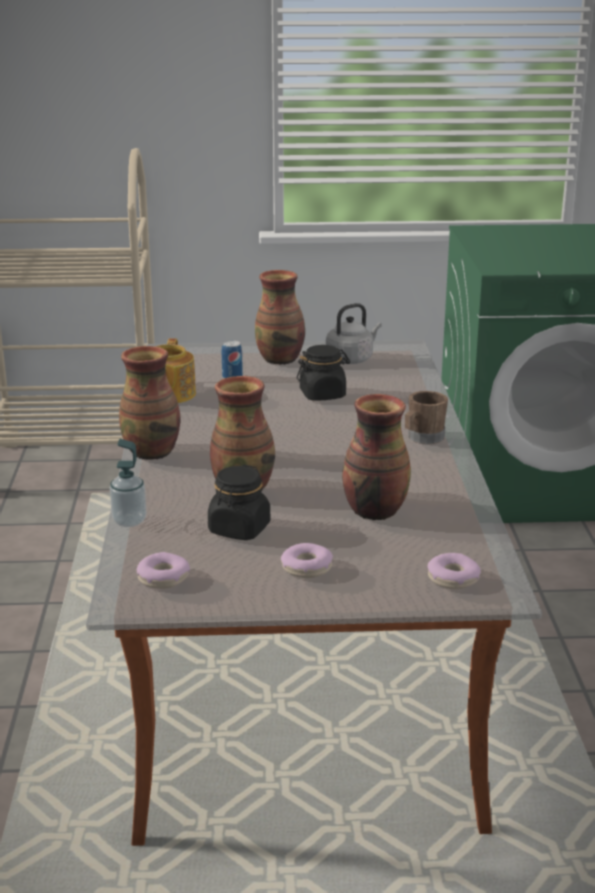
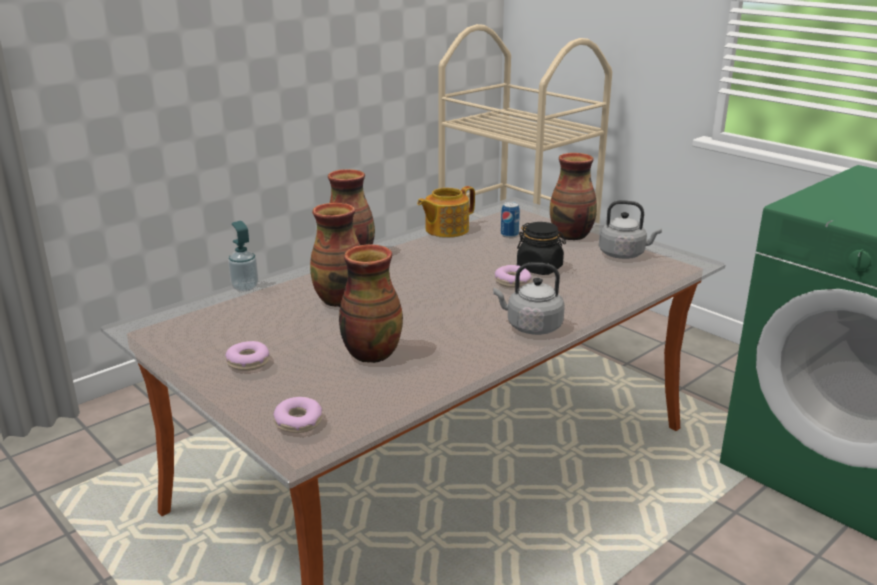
camera: 50 degrees right, 0 degrees up
donut [137,552,190,589] -> donut moved to [495,265,531,288]
black jar [208,465,270,540] -> none
brown mug [405,391,448,444] -> grey kettle [493,263,565,335]

